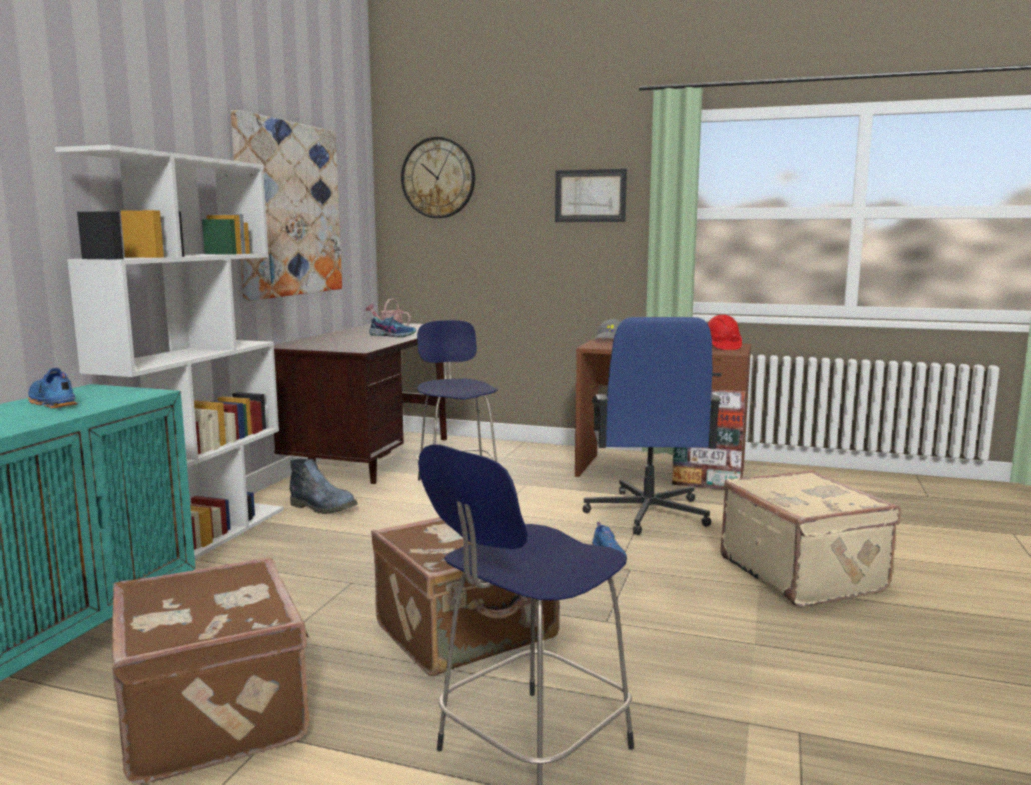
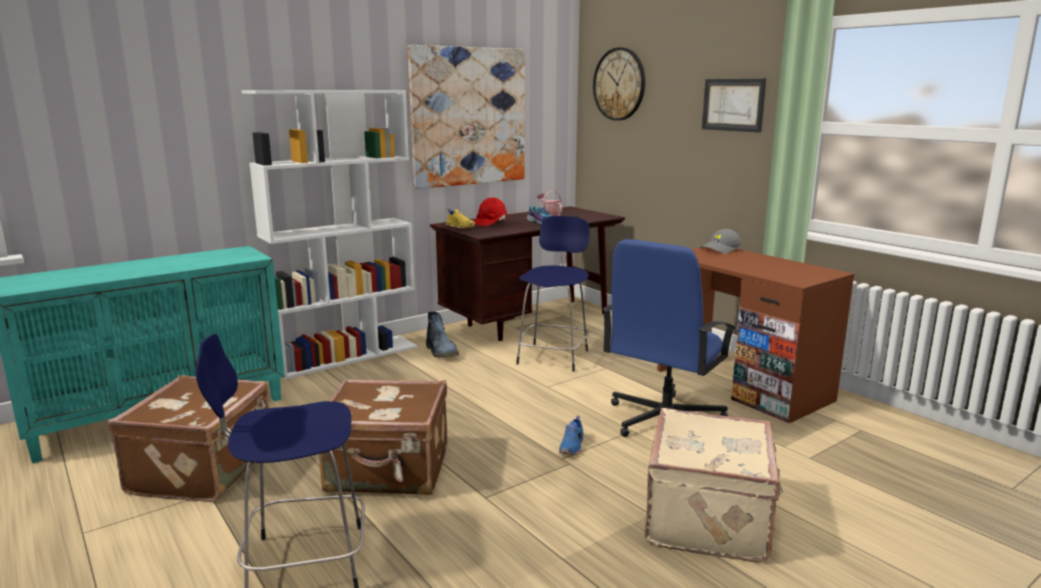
camera: 35 degrees right, 5 degrees up
blue shoe [28,368,78,409] -> none
red hard hat [708,315,742,350] -> red hard hat moved to [475,198,508,226]
none -> yellow shoe [446,209,475,229]

